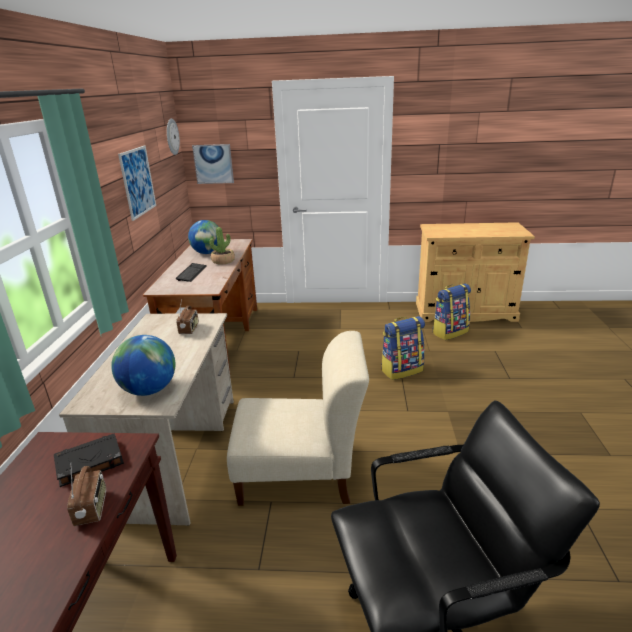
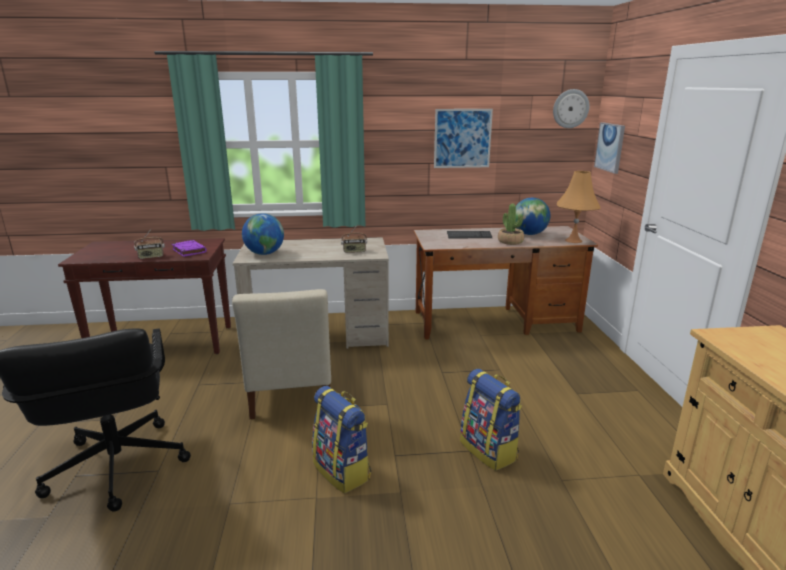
camera: 80 degrees right, 5 degrees down
black book [54,433,124,487] -> purple book [172,240,207,257]
backpack [432,283,471,340] -> backpack moved to [312,386,371,494]
none -> orange table lamp [557,171,600,243]

